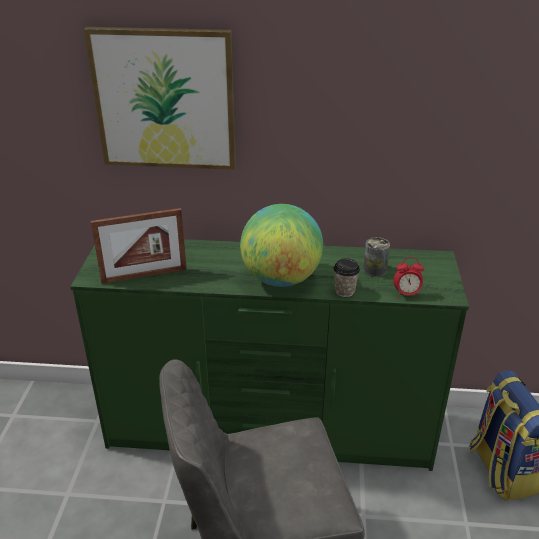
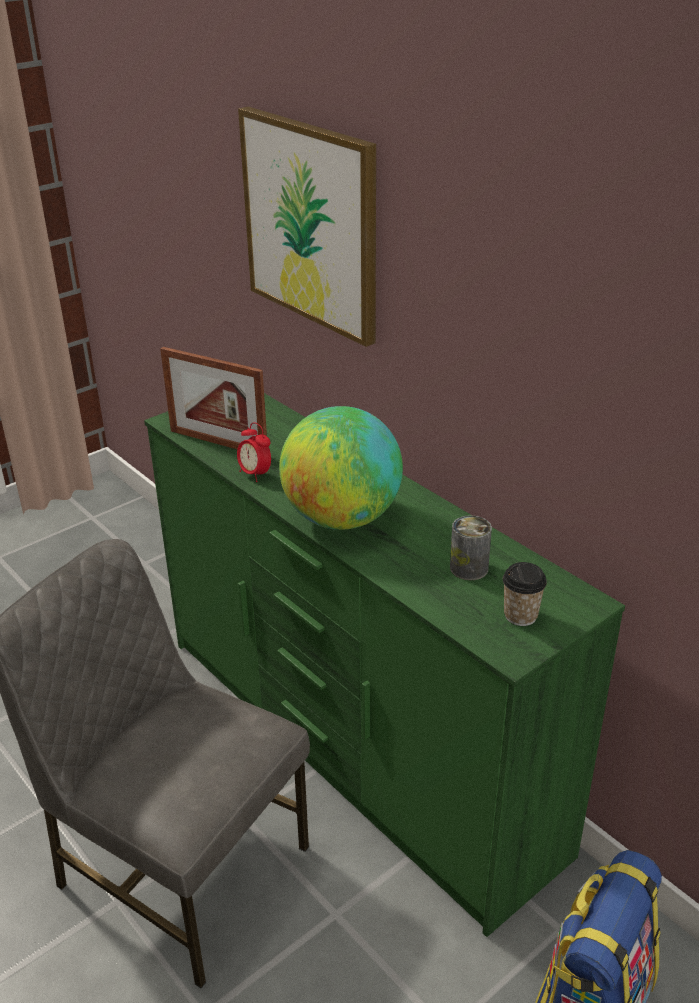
camera: 45 degrees right, 0 degrees up
cup [333,258,360,297] -> cup moved to [503,562,547,626]
alarm clock [393,257,424,298] -> alarm clock moved to [237,422,271,482]

